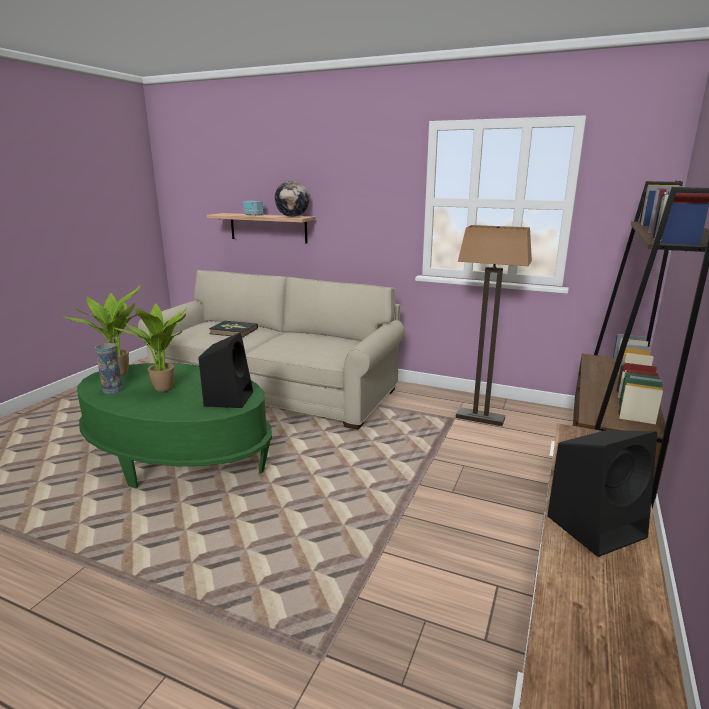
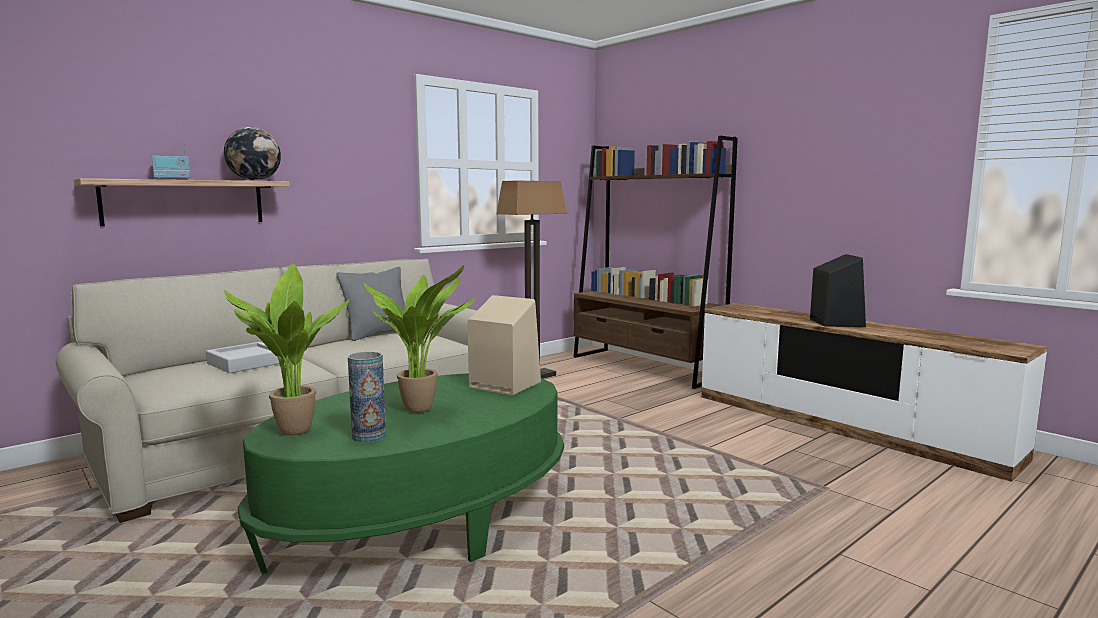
camera: 65 degrees left, 10 degrees down
black speaker [198,332,253,408] -> beige speaker [467,295,541,395]
book [209,321,258,338] -> grey tray [206,342,281,373]
none -> grey pillow [337,267,405,341]

